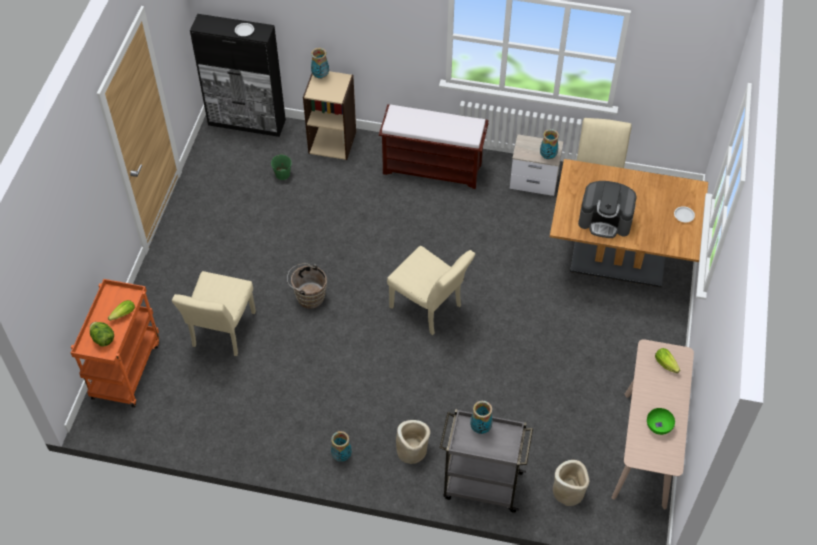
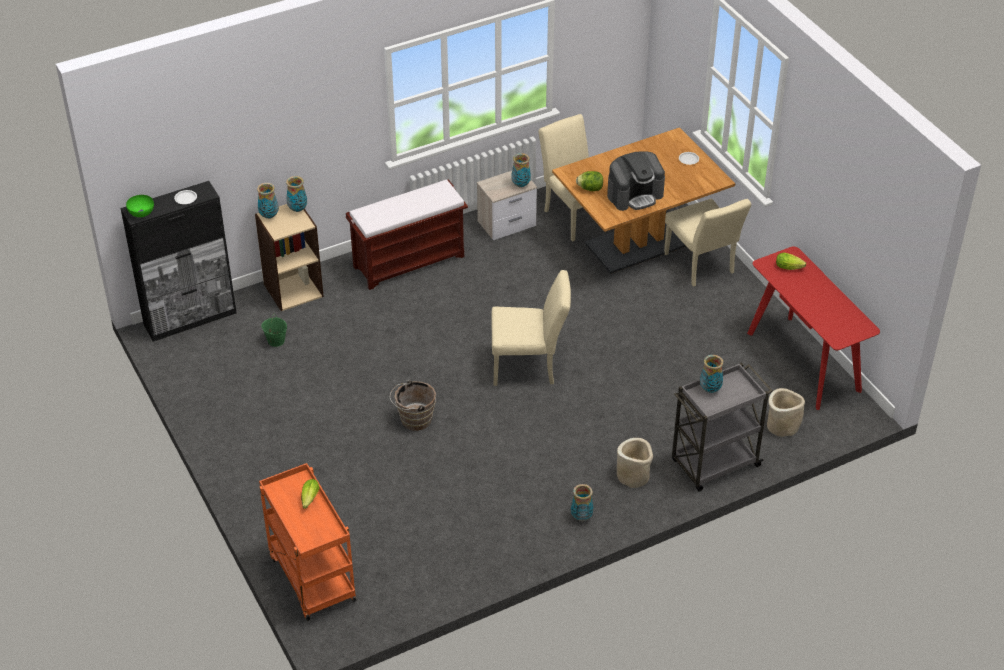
camera: 40 degrees left, 10 degrees down
lettuce [90,322,114,347] -> lettuce moved to [576,171,603,191]
beige chair [172,271,256,356] -> beige chair moved to [664,199,751,286]
beige console table [611,339,694,510] -> red console table [747,246,880,410]
green bowl [647,408,675,435] -> green bowl moved to [126,195,154,217]
none -> vase [286,176,307,212]

